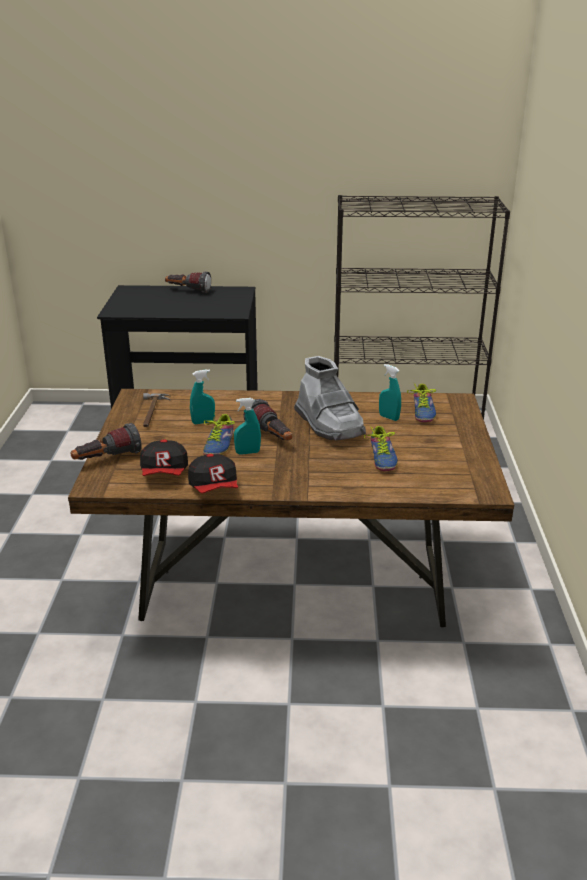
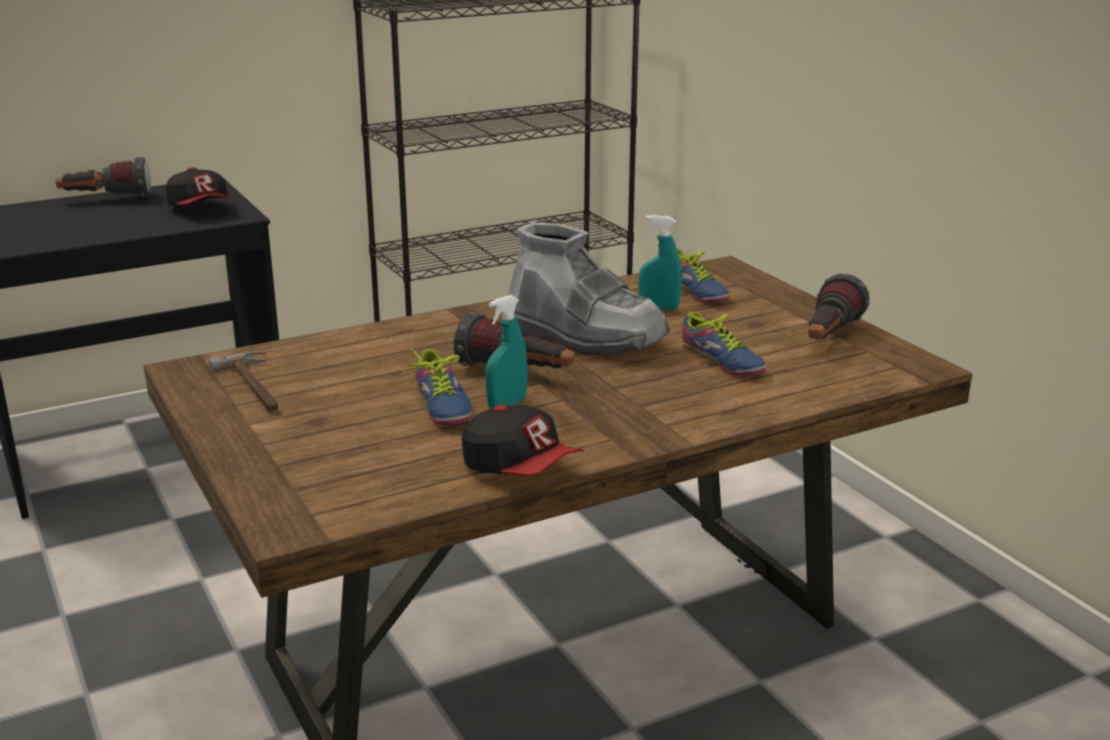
camera: 30 degrees left, 5 degrees down
flashlight [71,423,142,460] -> flashlight moved to [808,274,870,340]
cap [140,439,188,476] -> cap moved to [166,167,232,205]
turquoise spray bottle [190,369,215,424] -> none

